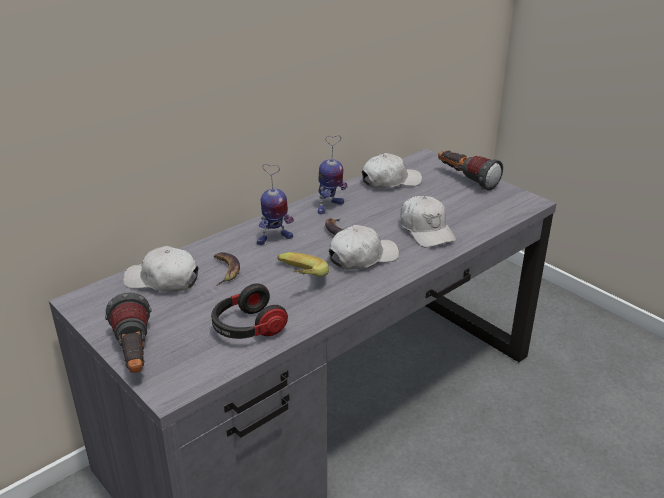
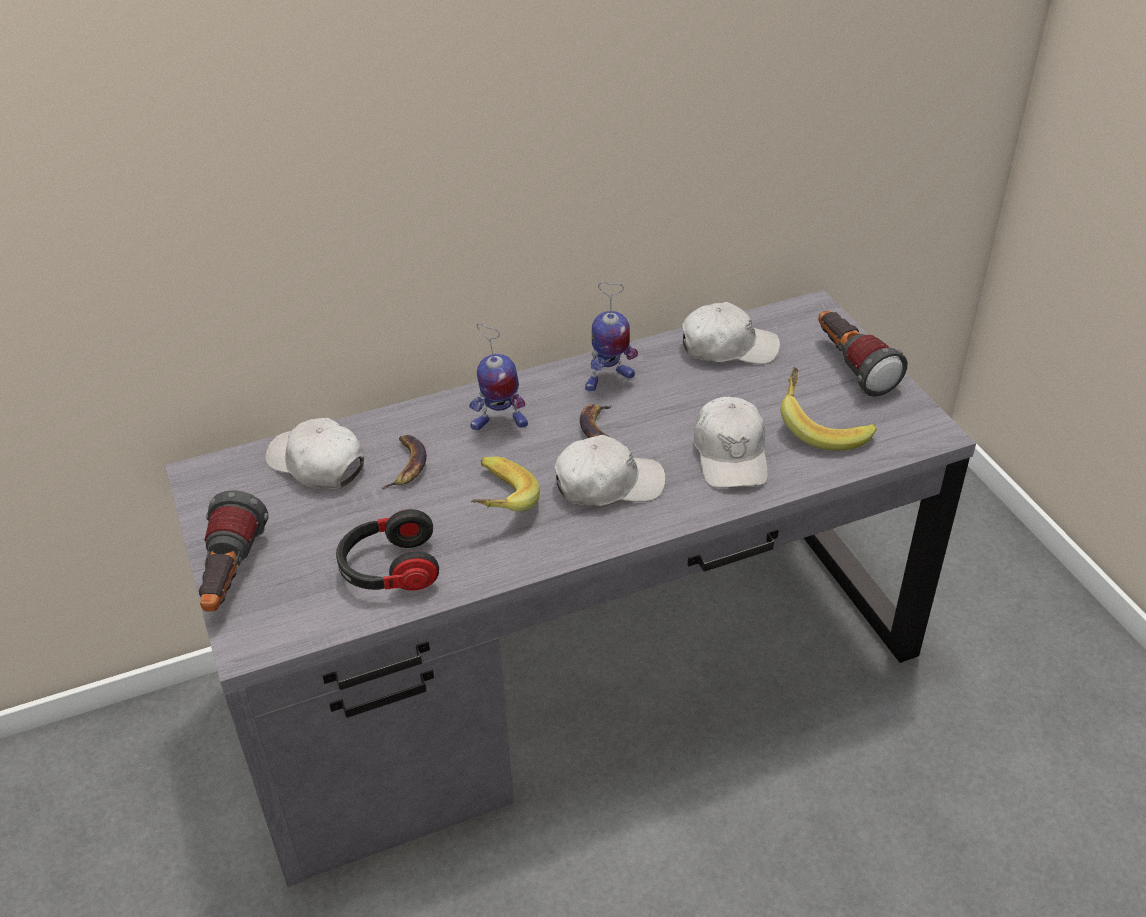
camera: 20 degrees right, 10 degrees up
none -> banana [780,367,877,451]

